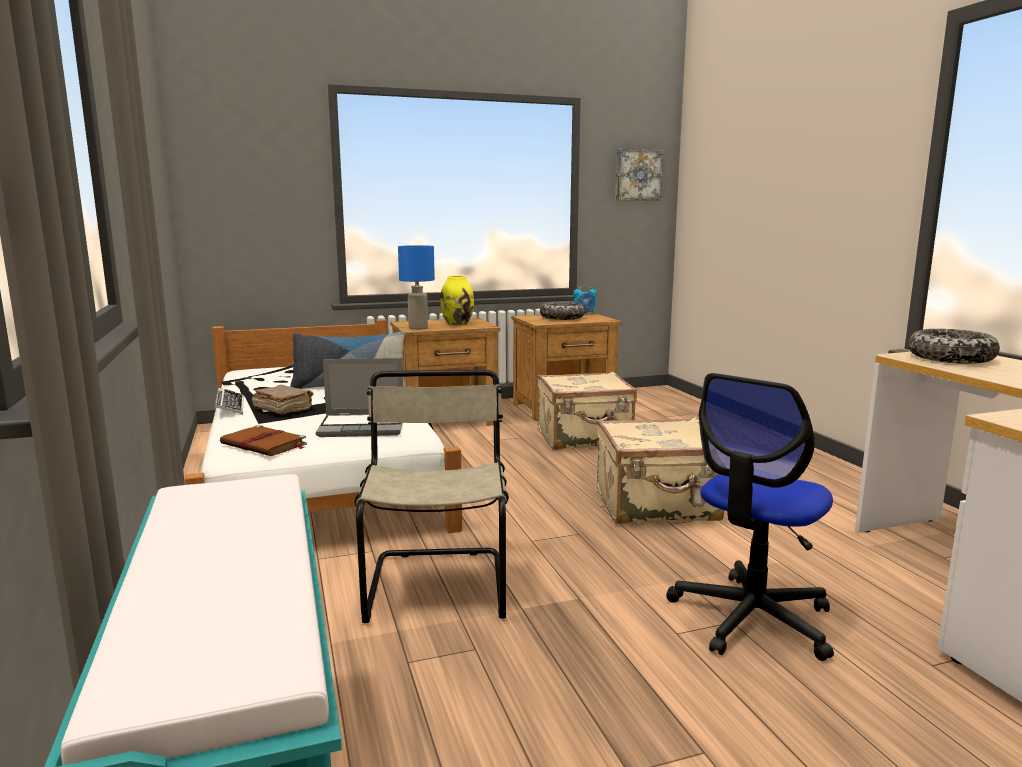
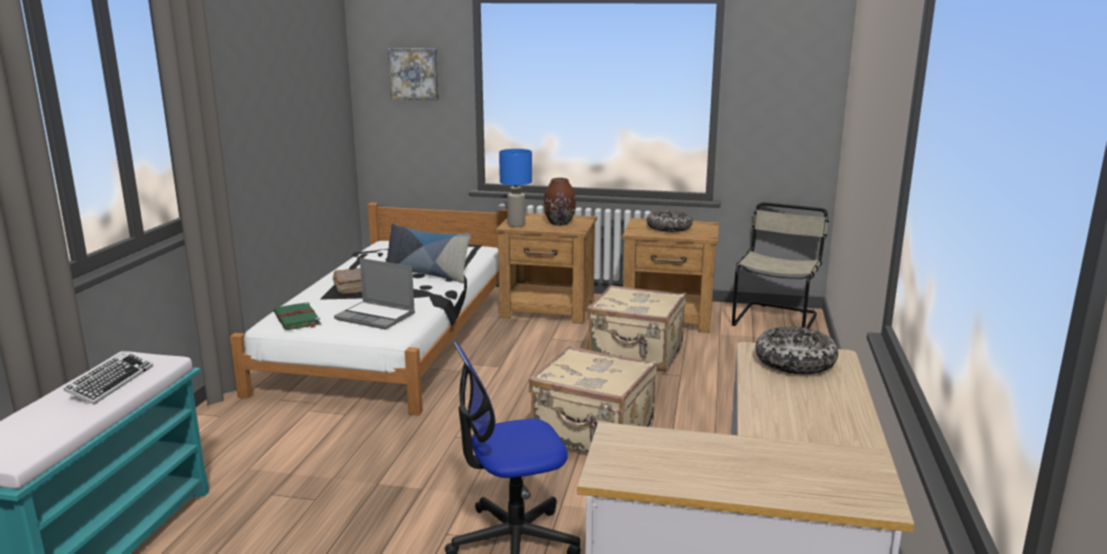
camera: 30 degrees right, 5 degrees up
keyboard [214,388,244,414] -> keyboard moved to [63,351,153,404]
brown book [220,425,307,456] -> green book [273,302,321,330]
beige chair [354,370,509,623] -> beige chair moved to [732,202,829,328]
yellow vase [440,276,474,325] -> brown vase [544,178,576,226]
alarm clock [573,285,597,314] -> none
picture [615,149,663,201] -> picture moved to [388,48,439,100]

